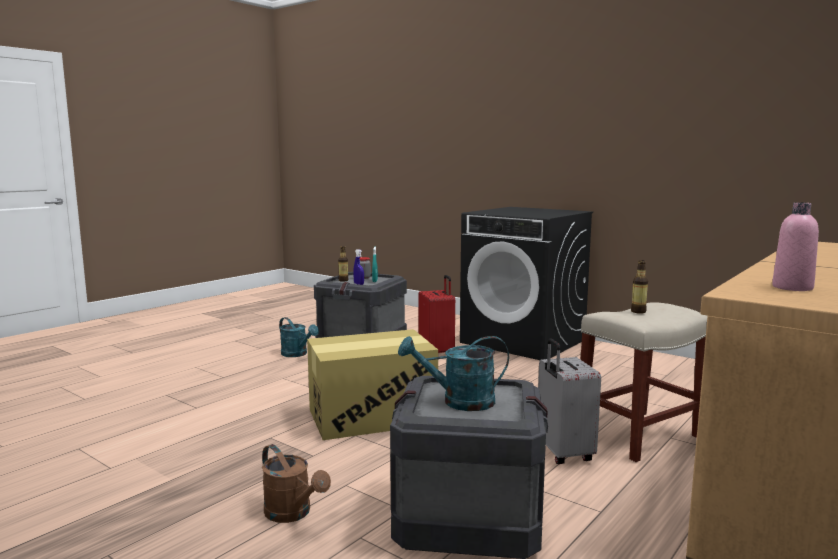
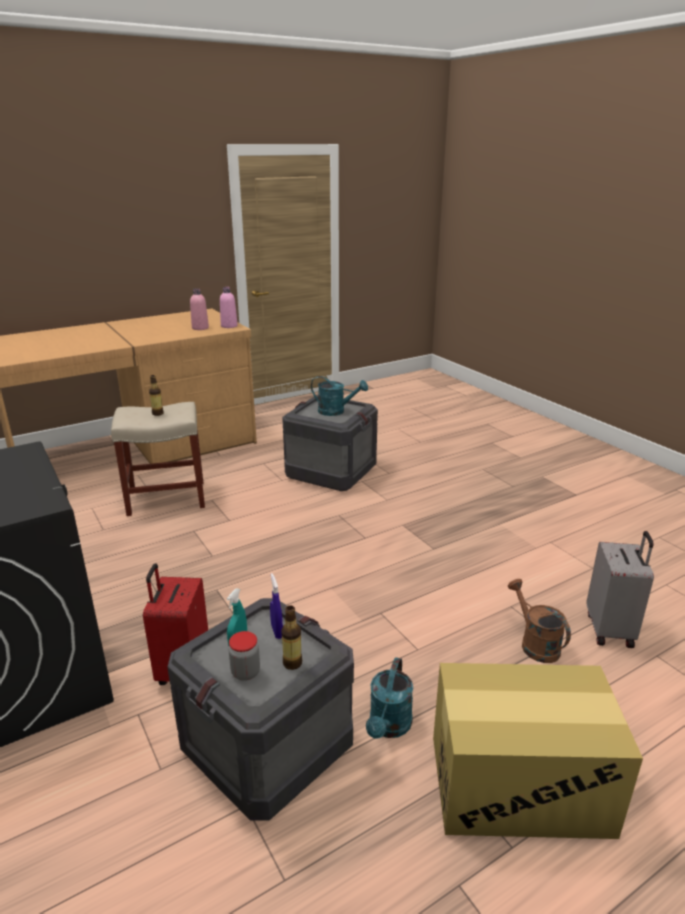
camera: 160 degrees left, 15 degrees up
brown watering can [262,444,331,523] -> brown watering can moved to [508,579,571,663]
turquoise watering can [279,317,319,357] -> turquoise watering can turned 135 degrees counterclockwise [366,657,413,739]
cardboard box [307,329,438,440] -> cardboard box moved to [433,663,643,839]
grey suitcase [538,338,601,464] -> grey suitcase moved to [587,531,654,648]
none -> pink bottle [220,287,238,328]

